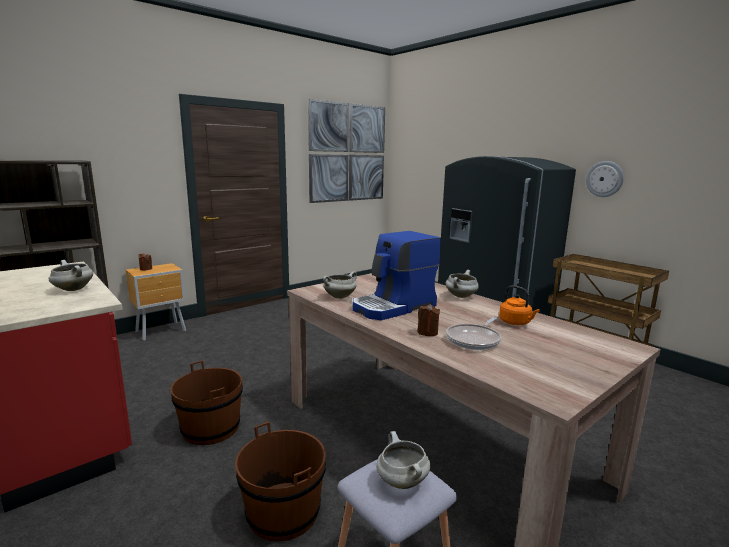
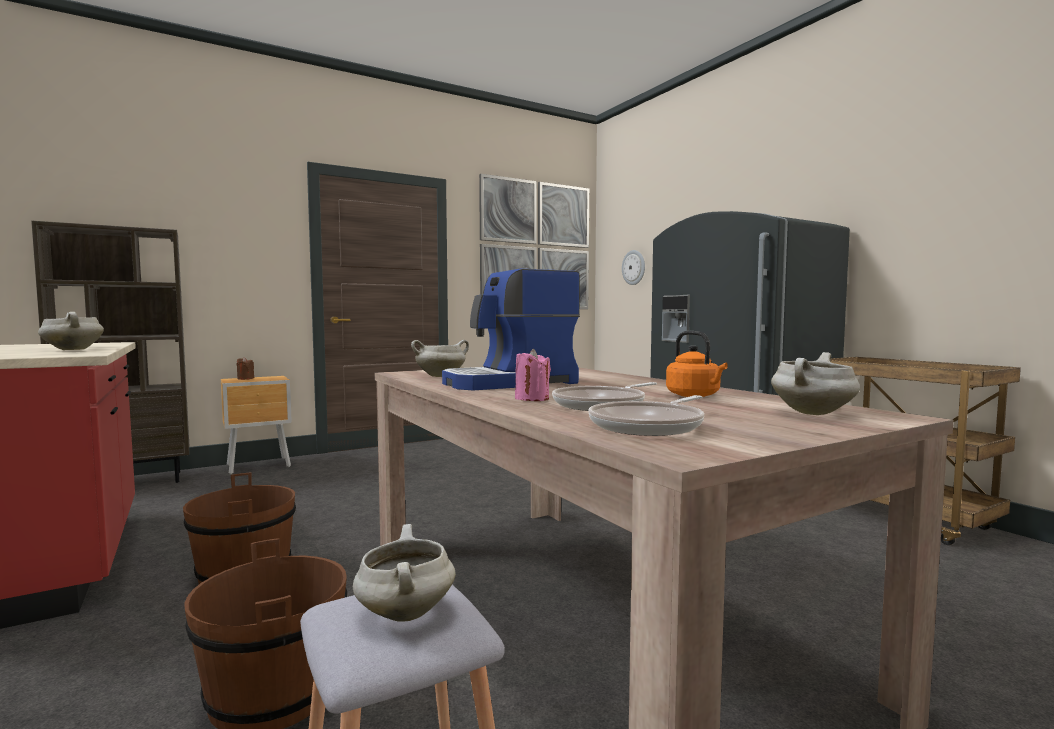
camera: 10 degrees right, 10 degrees down
brown candle [417,304,440,336] -> pink candle [515,349,551,401]
white cooking pot [446,270,479,298] -> white cooking pot moved to [771,352,860,415]
wall clock [586,161,624,197] -> wall clock moved to [622,250,645,285]
none -> frying pan [588,395,704,436]

